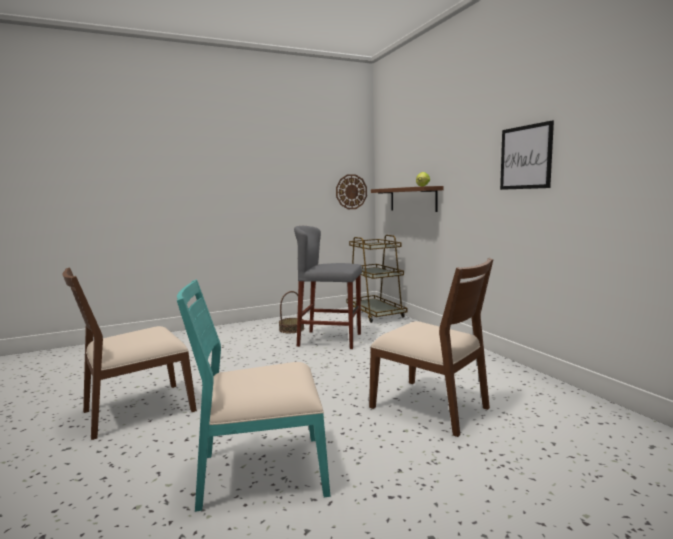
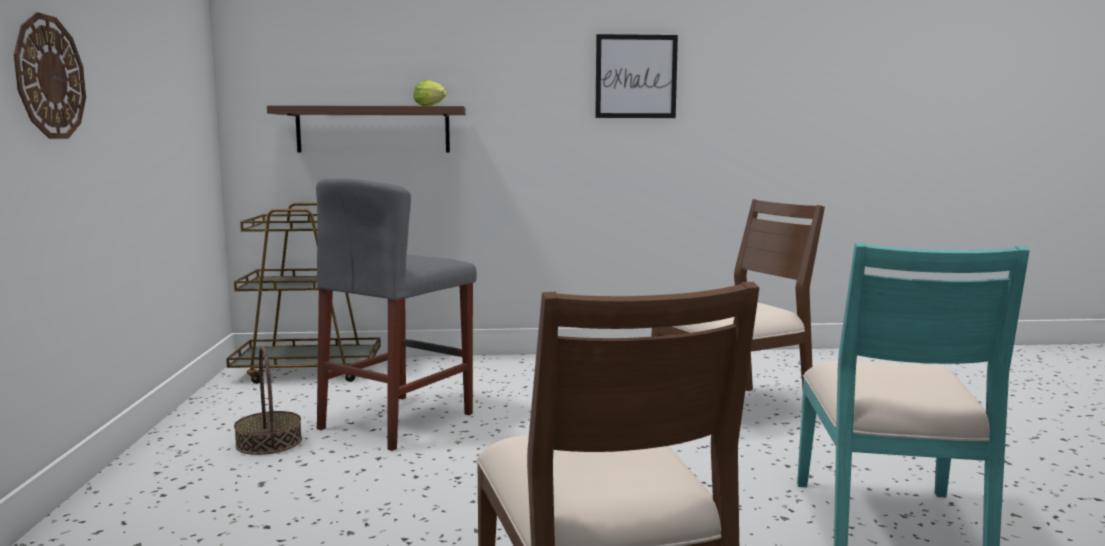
camera: 70 degrees left, 0 degrees up
wall clock [336,174,367,209] -> wall clock moved to [14,12,86,139]

